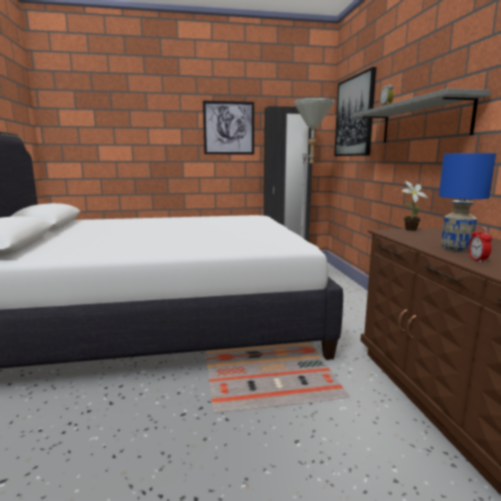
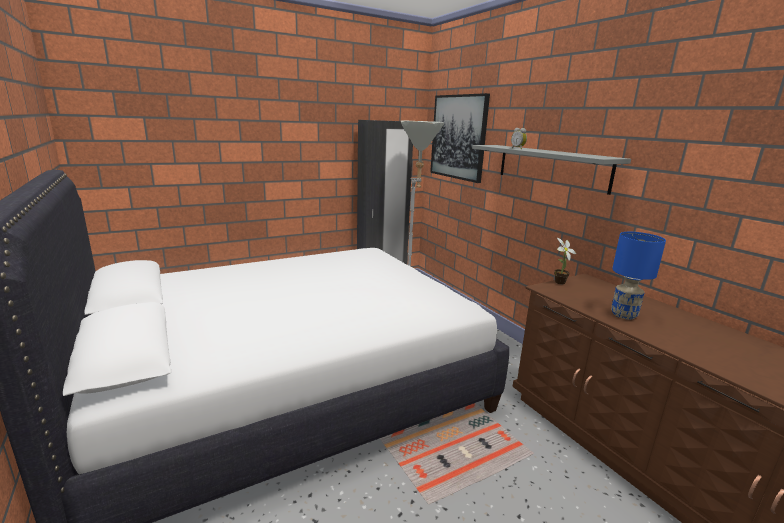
camera: 20 degrees left, 5 degrees up
picture [203,101,254,154] -> none
alarm clock [469,226,492,263] -> none

